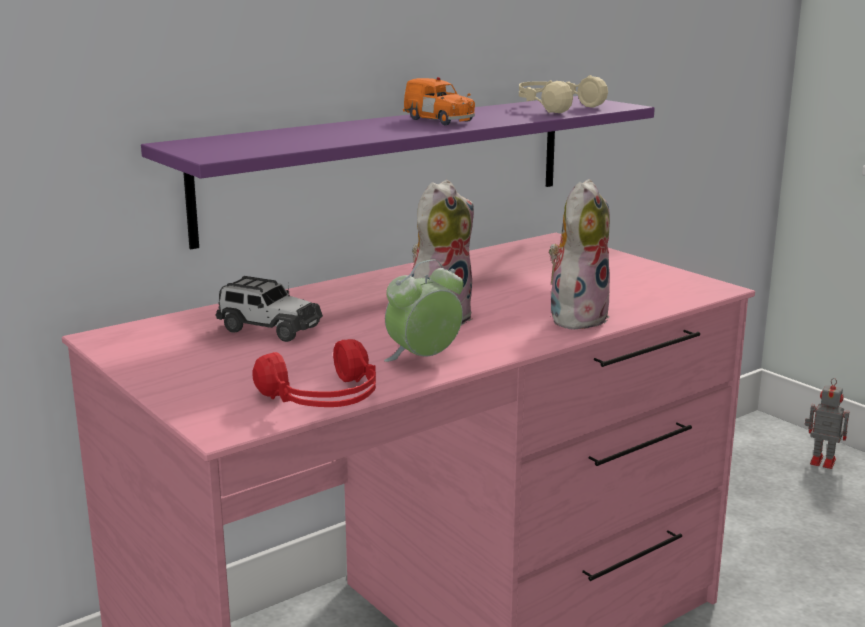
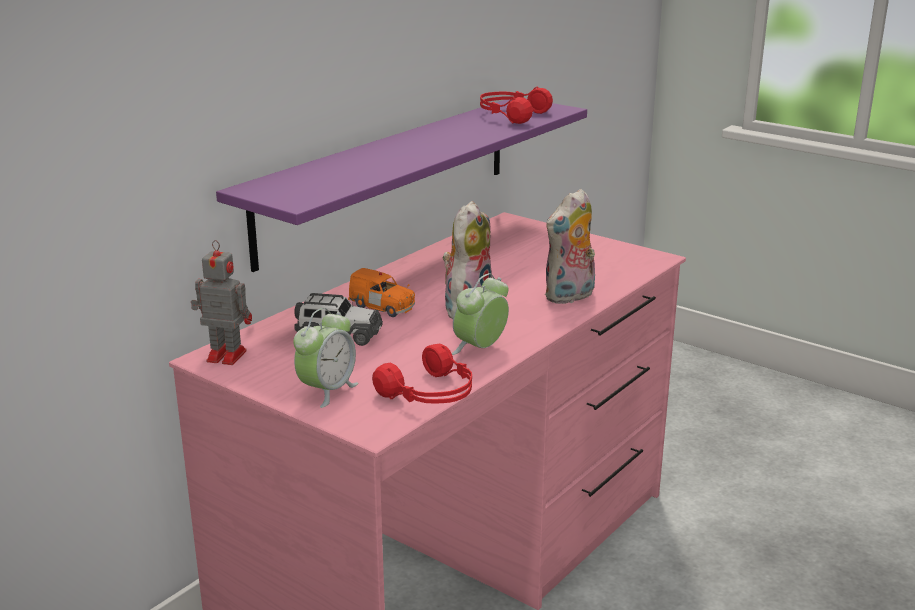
camera: 15 degrees left, 5 degrees up
orange toy car [403,77,475,125] -> orange toy car moved to [348,268,415,317]
beige headphones [519,75,608,113] -> red headphones [480,87,553,124]
plush toy [549,179,610,330] -> plush toy turned 150 degrees counterclockwise [545,189,595,304]
toy robot [804,378,850,469] -> toy robot moved to [191,240,252,365]
none -> alarm clock [293,308,358,408]

